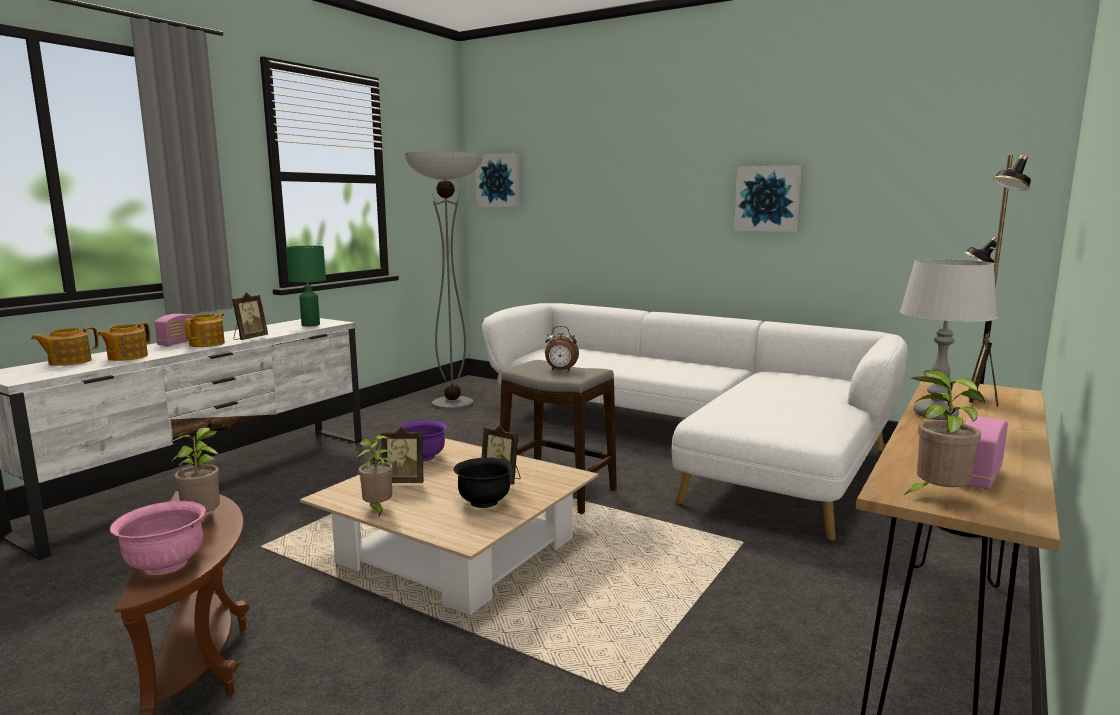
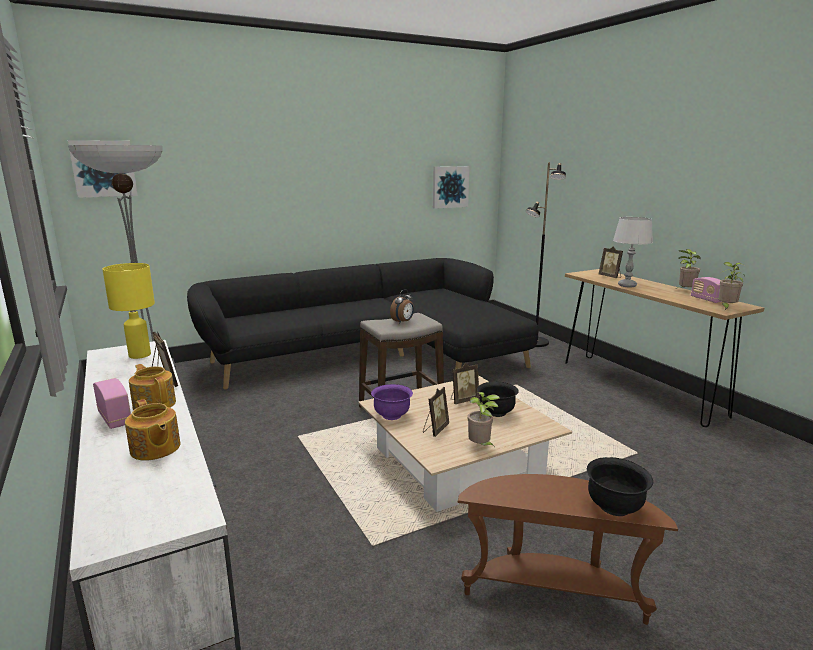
camera: 60 degrees left, 5 degrees up
teapot [31,327,99,366] -> none
pink bowl [110,501,206,575] -> black bowl [587,457,653,516]
potted plant [171,427,220,513] -> potted plant moved to [676,249,701,289]
green table lamp [286,246,326,327] -> yellow table lamp [102,263,155,359]
white sofa [482,303,908,541] -> black sofa [187,258,538,390]
picture [734,165,803,232] -> picture moved to [433,166,470,209]

